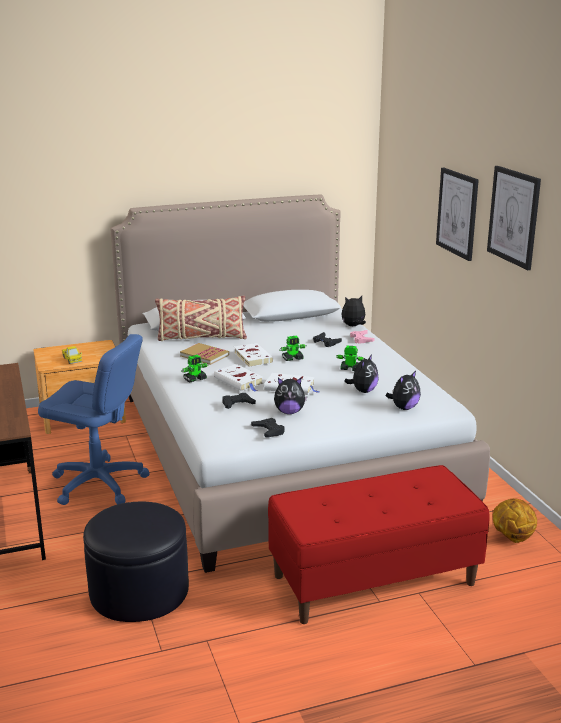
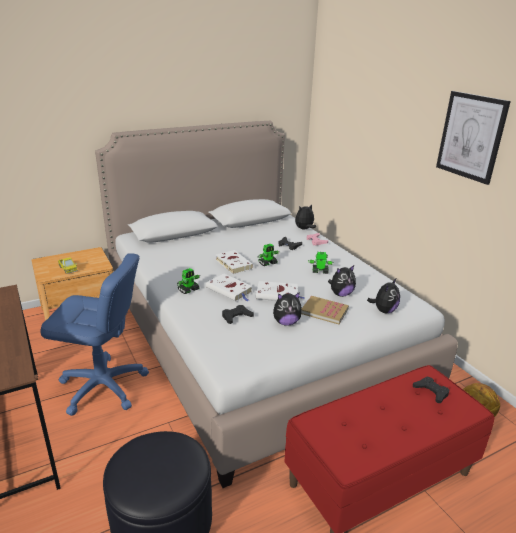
camera: 10 degrees left, 5 degrees up
beige pillow [155,296,247,341] -> none
book [180,343,229,365] -> book moved to [302,296,349,324]
black game controller [251,418,285,437] -> black game controller moved to [413,376,450,403]
plush toy [344,354,379,393] -> plush toy turned 45 degrees clockwise [328,265,356,297]
picture [436,168,479,261] -> none

